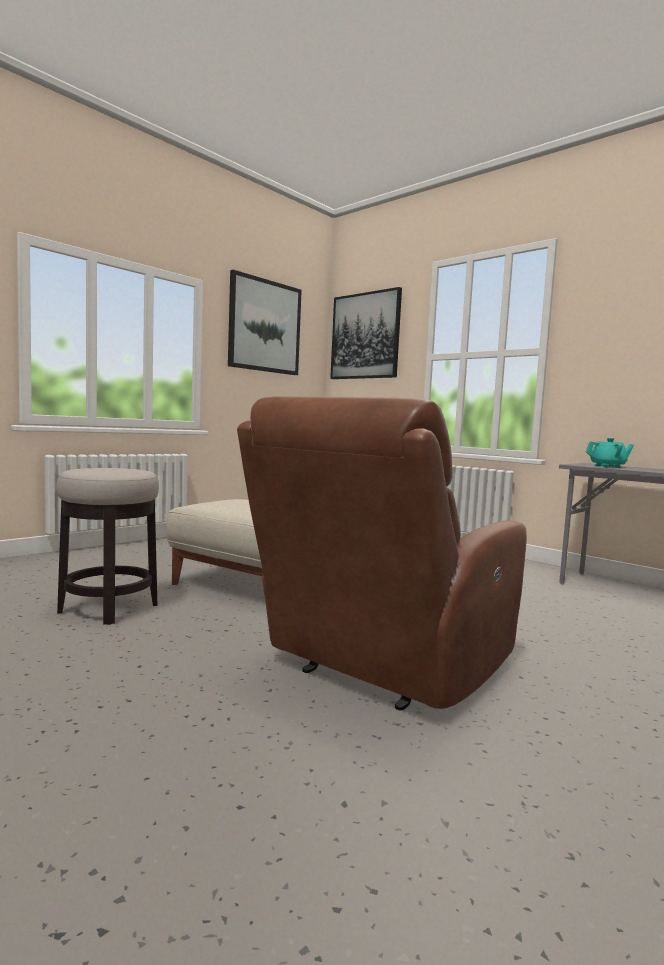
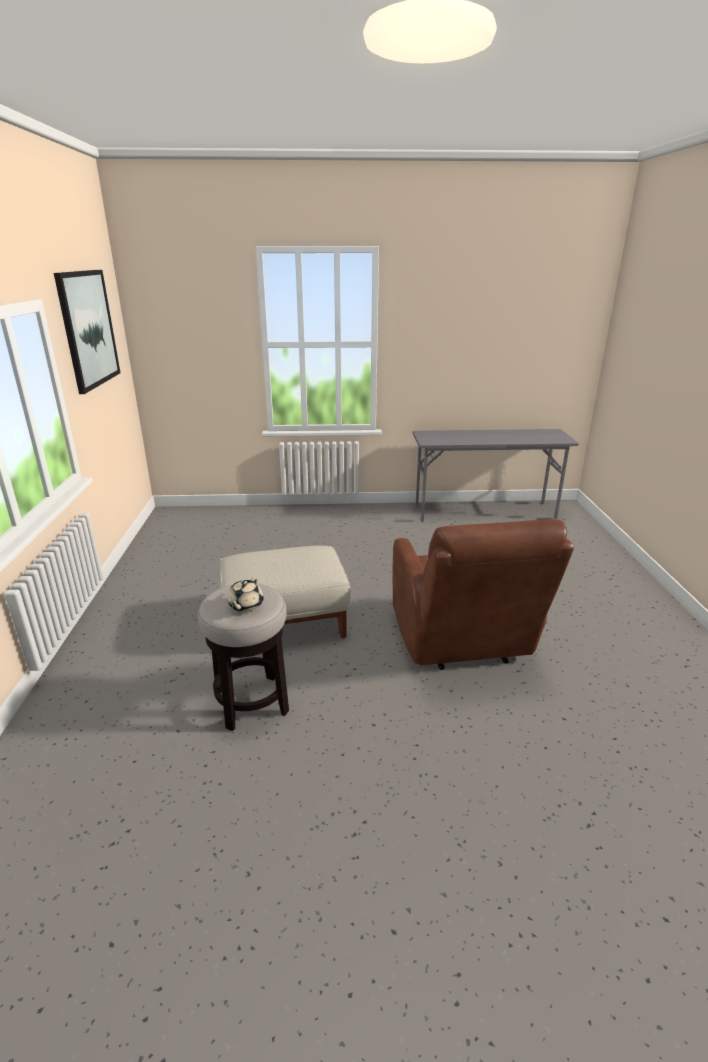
camera: 45 degrees left, 20 degrees up
picture [330,287,402,379] -> none
turquoise teapot [586,438,634,468] -> none
none -> beige teapot [227,577,264,612]

